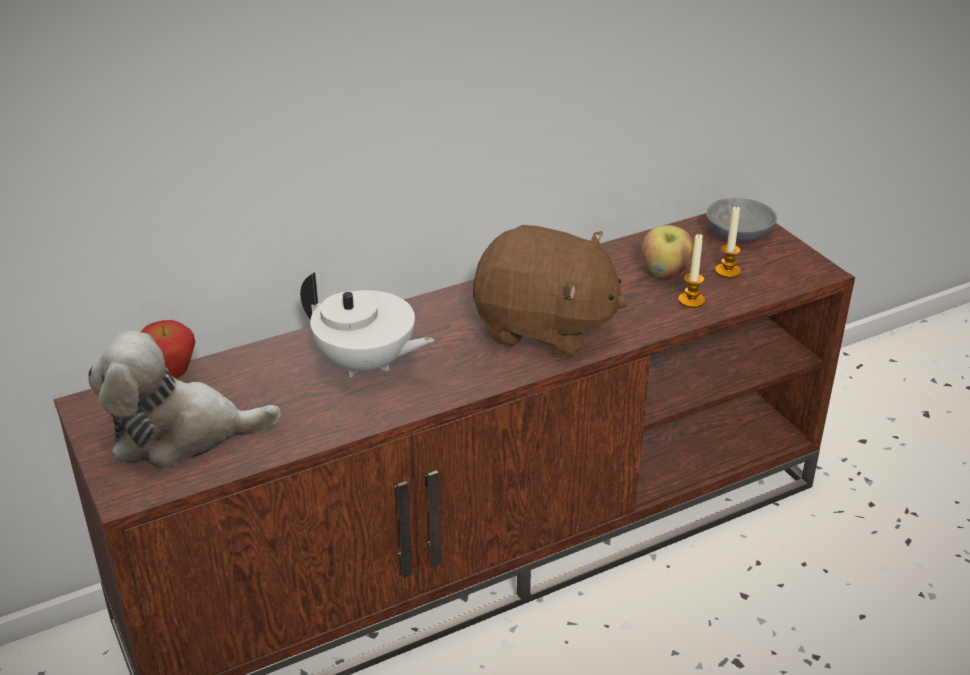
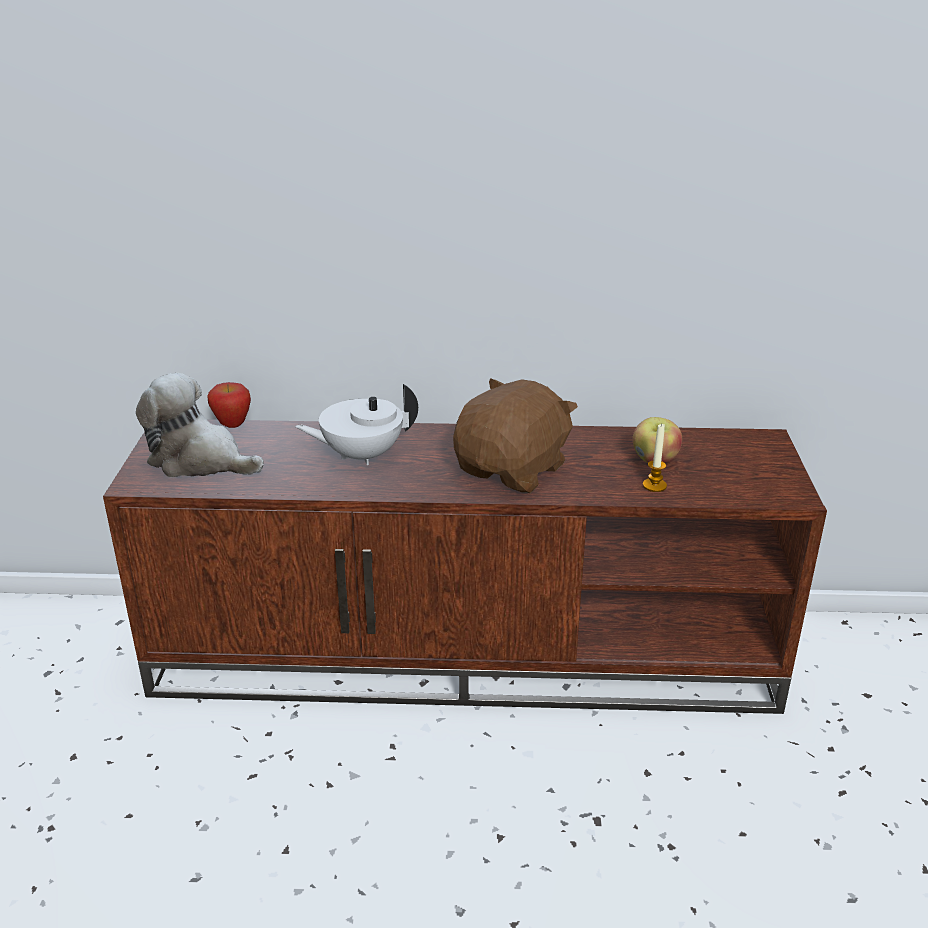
camera: 30 degrees right, 5 degrees down
white teapot [300,272,434,377] -> white teapot turned 105 degrees clockwise [295,384,418,465]
brown plush toy [473,225,628,357] -> brown plush toy turned 105 degrees counterclockwise [453,378,578,493]
grey bowl [706,198,777,242] -> none
candle [715,205,741,278] -> none

